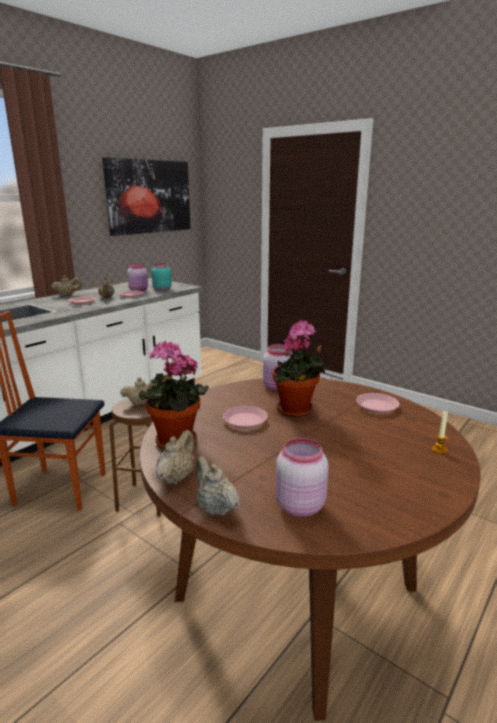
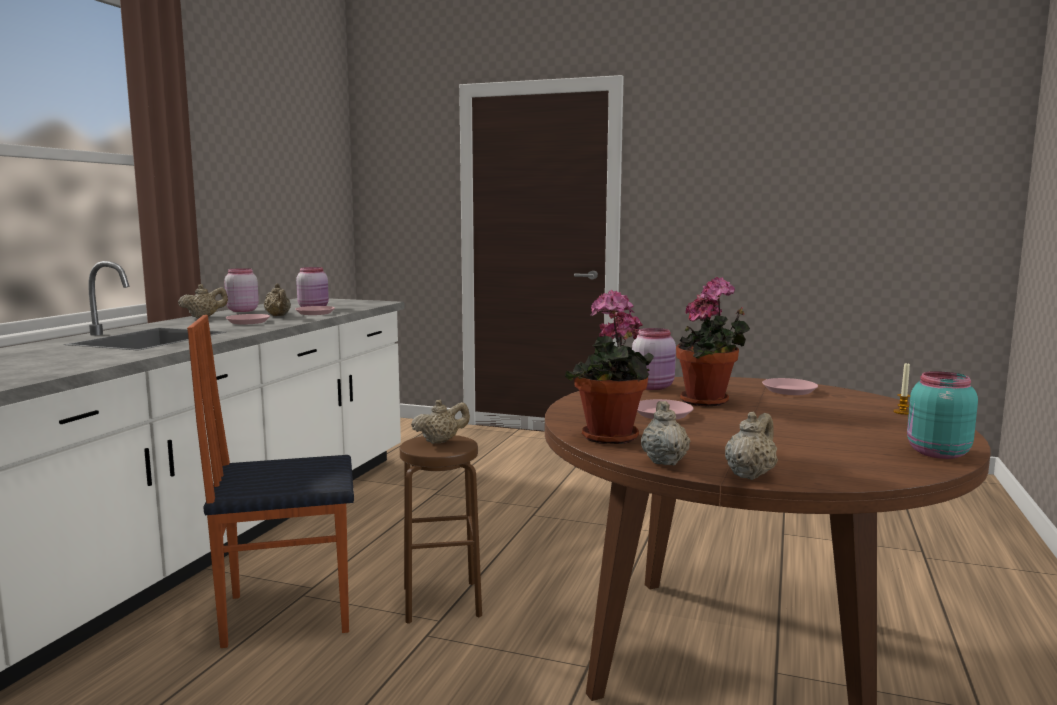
camera: 20 degrees left, 10 degrees down
picture [102,157,191,236] -> none
turquoise jar [152,263,172,291] -> turquoise jar moved to [907,371,978,459]
beige teapot [196,456,240,515] -> beige teapot turned 90 degrees clockwise [725,412,778,480]
pink jar [275,438,328,517] -> pink jar moved to [224,268,259,312]

